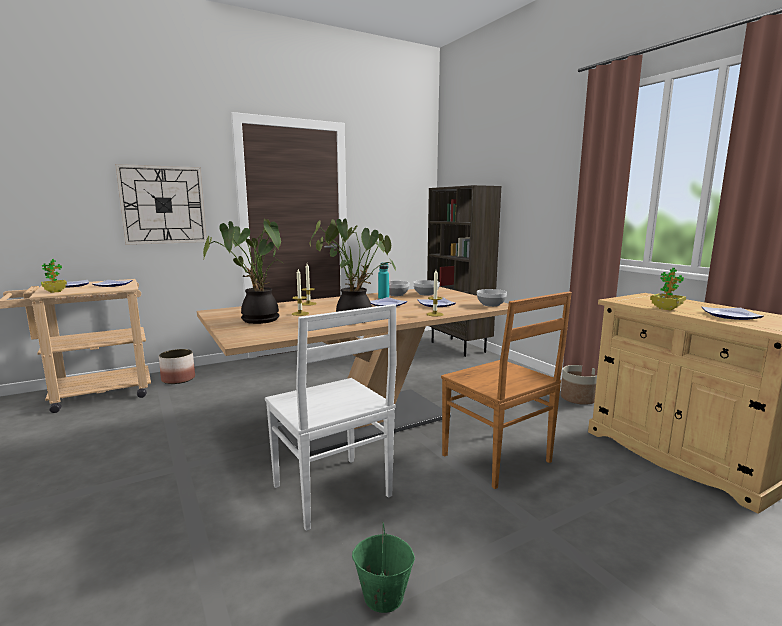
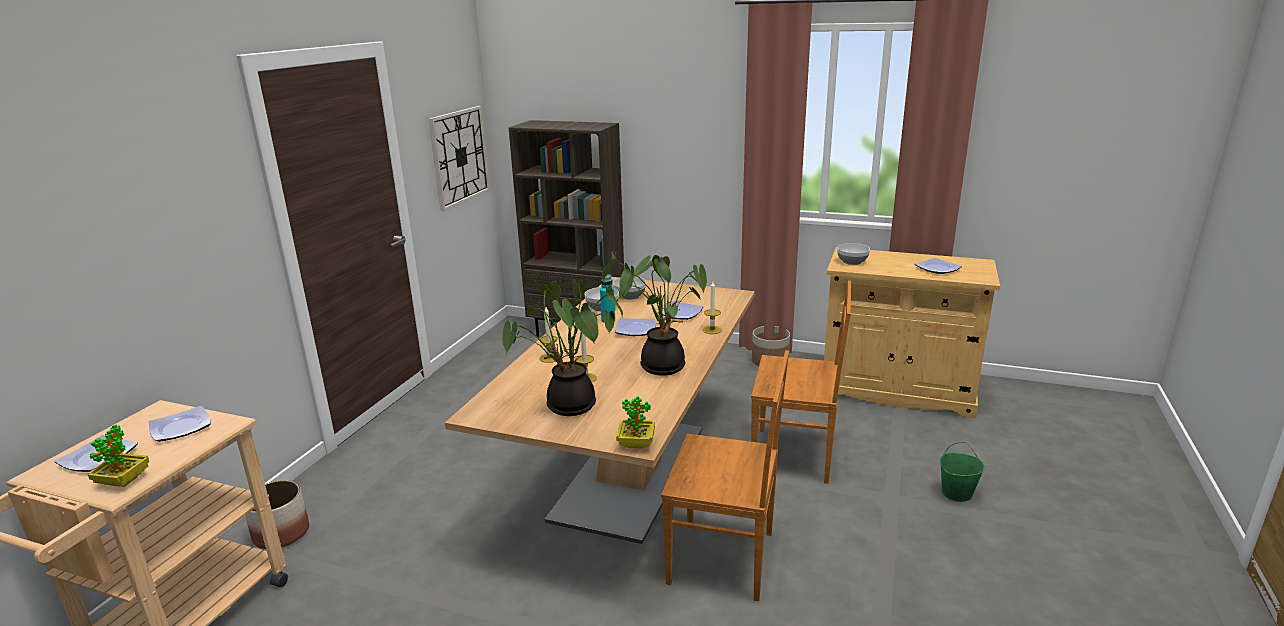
camera: 40 degrees left, 10 degrees up
wall clock [115,164,207,245] -> wall clock moved to [429,106,490,211]
white chair [265,304,396,531] -> brown chair [661,350,789,601]
green bucket [352,522,415,613] -> green bucket moved to [940,442,985,502]
bowl [477,289,507,307] -> bowl moved to [837,243,870,265]
potted plant [650,268,686,311] -> potted plant moved to [616,396,655,449]

